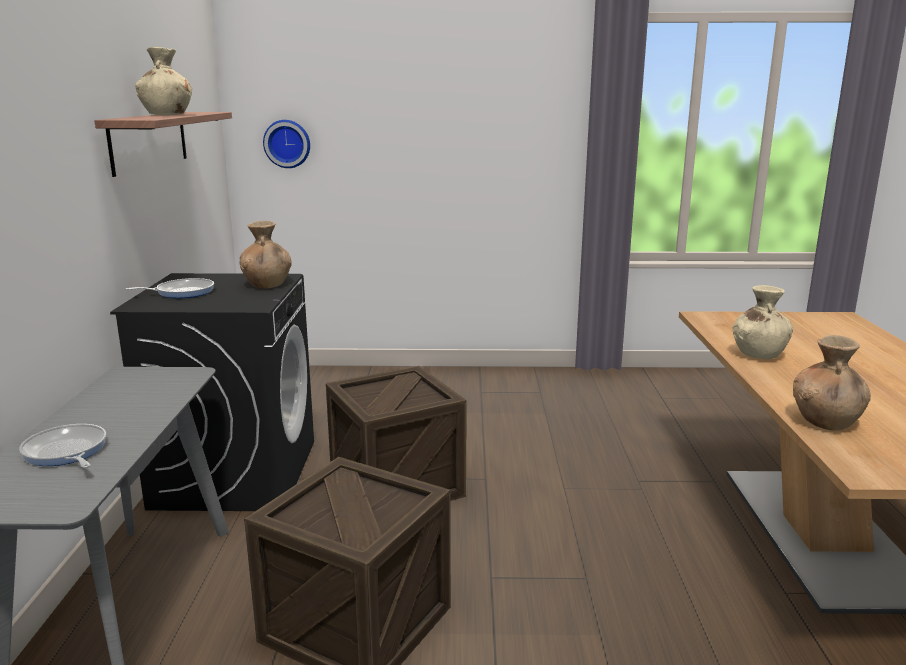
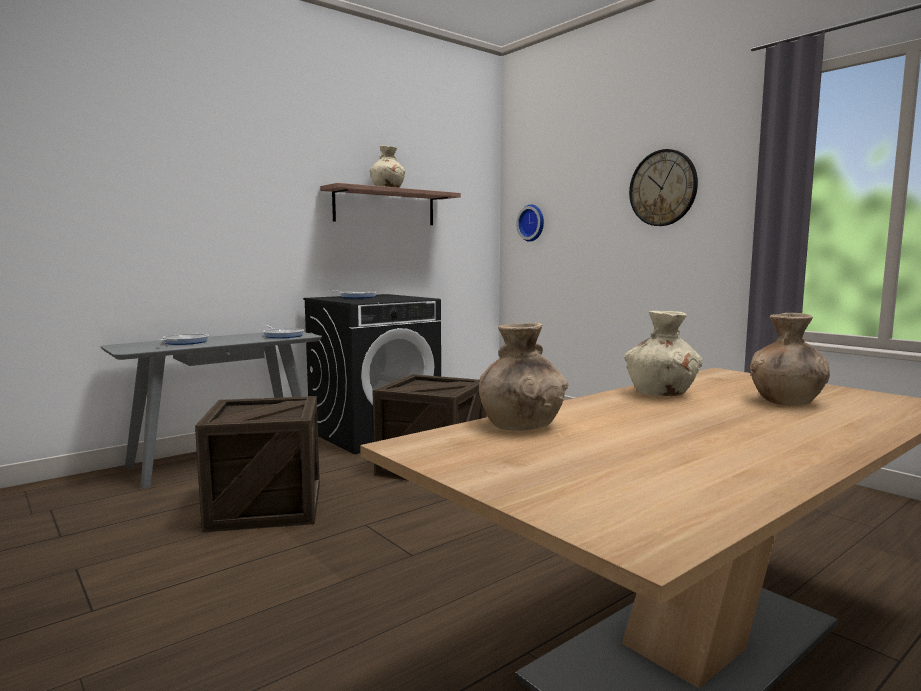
camera: 50 degrees right, 10 degrees down
brown vase [240,221,292,288] -> brown vase moved to [750,313,830,405]
none -> frying pan [263,326,304,338]
none -> wall clock [629,149,698,226]

